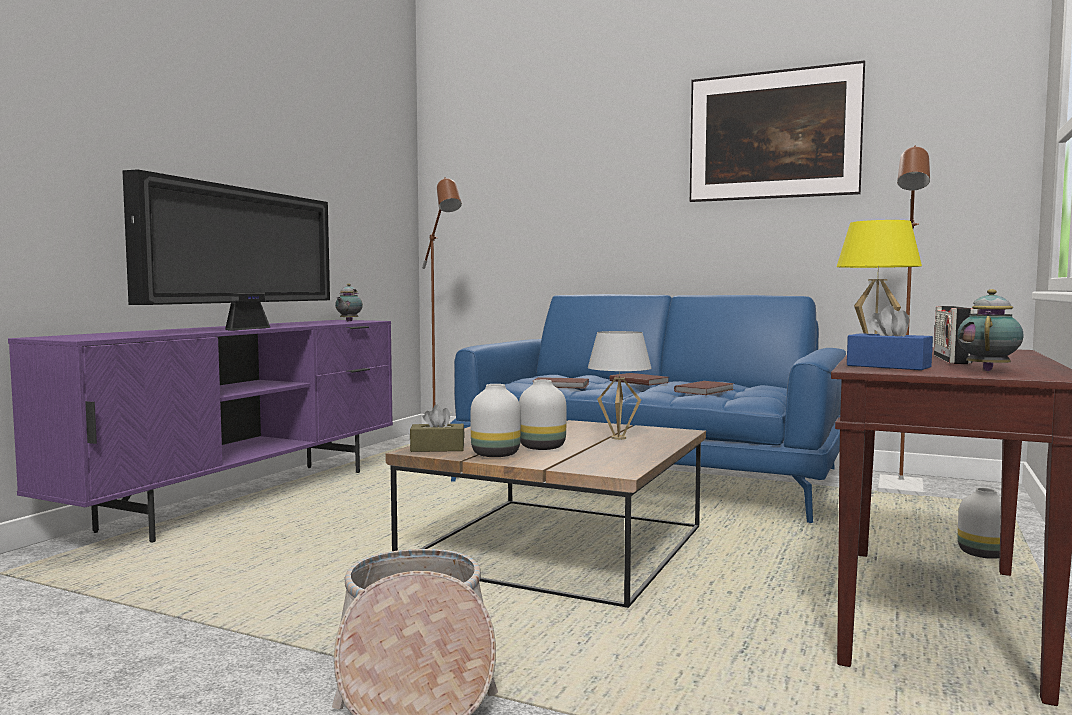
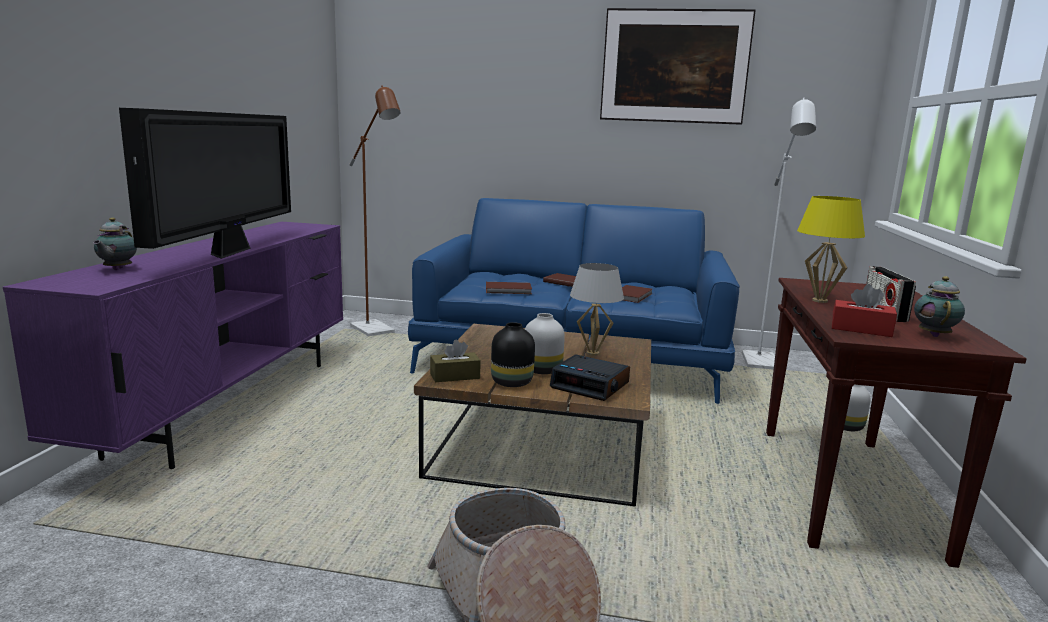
camera: 15 degrees left, 10 degrees up
teapot [335,284,363,321] -> teapot moved to [93,218,137,270]
white vase [471,384,521,457] -> black vase [491,322,535,387]
blue tissue box [847,305,933,370] -> red tissue box [832,284,897,337]
brown floor lamp [878,146,930,496] -> white floor lamp [742,98,816,370]
none -> alarm clock [550,355,630,401]

